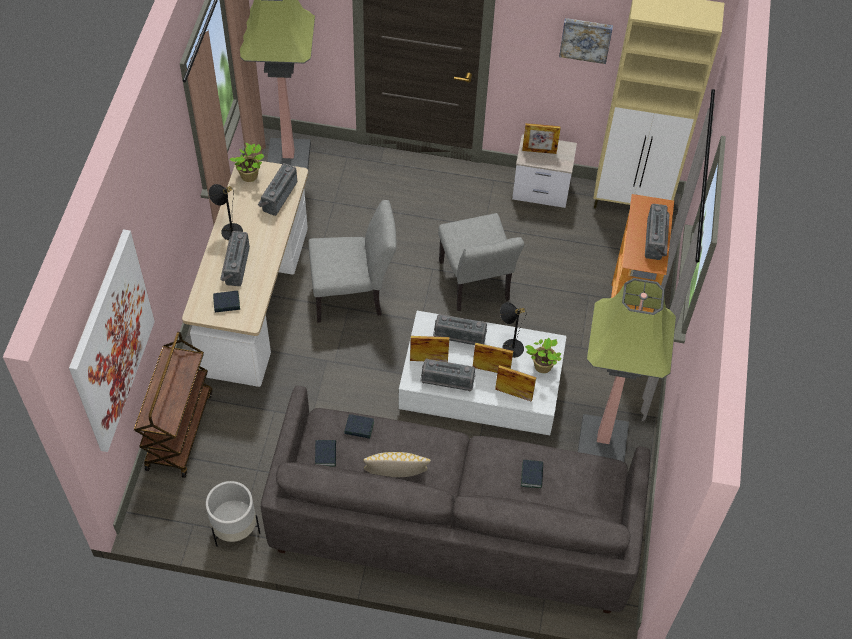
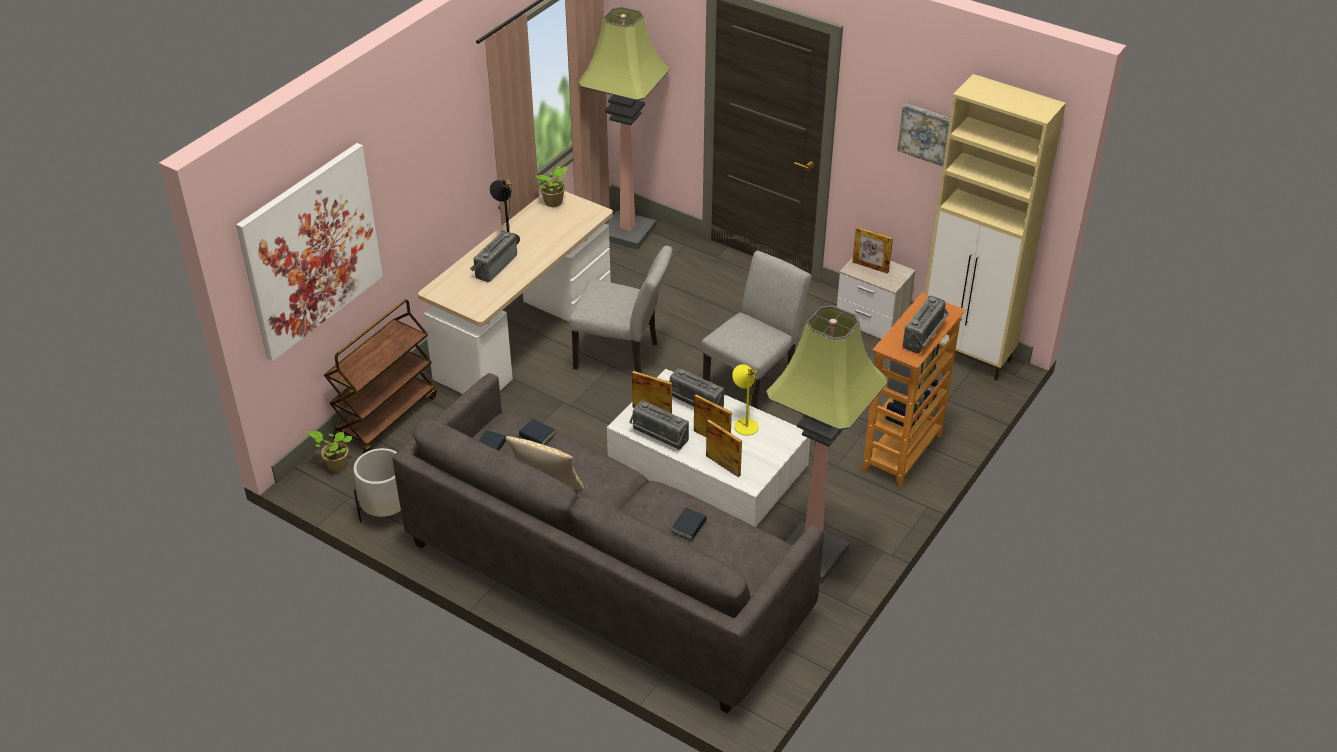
camera: 25 degrees right, 15 degrees down
book [213,291,240,313] -> none
radio [258,163,297,216] -> none
grey chair [438,213,524,311] -> grey chair turned 150 degrees counterclockwise [701,250,812,409]
black table lamp [500,302,527,358] -> yellow table lamp [732,364,759,436]
potted plant [525,338,562,373] -> potted plant moved to [307,431,352,472]

